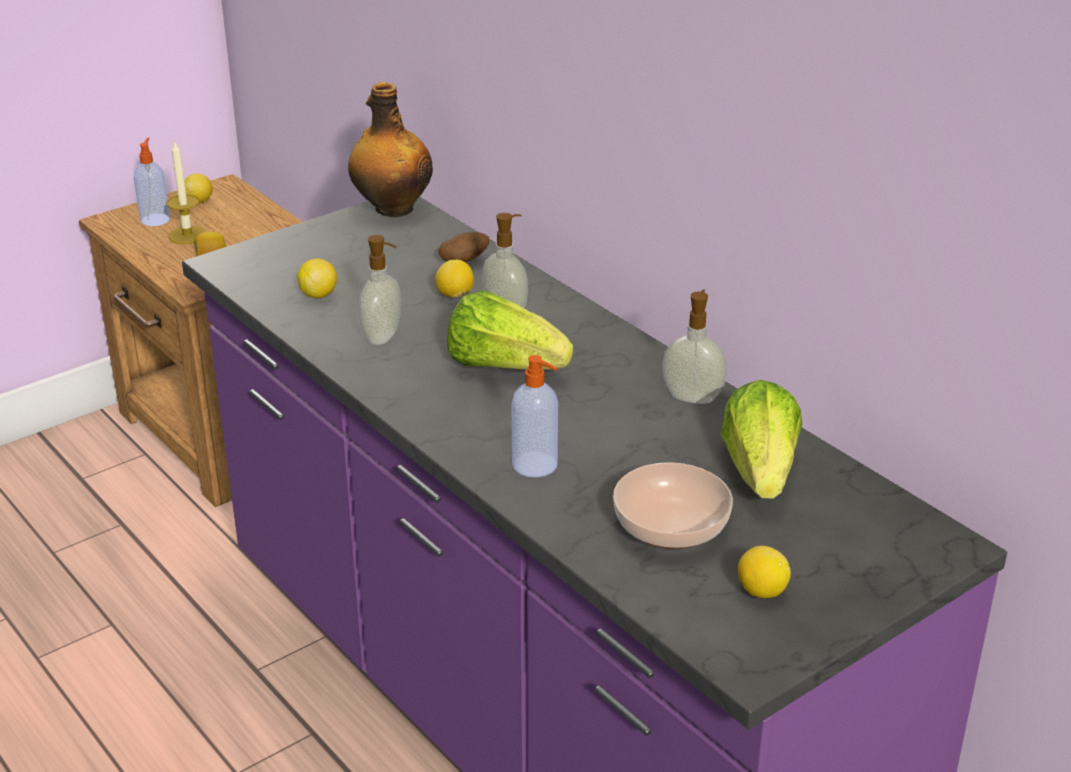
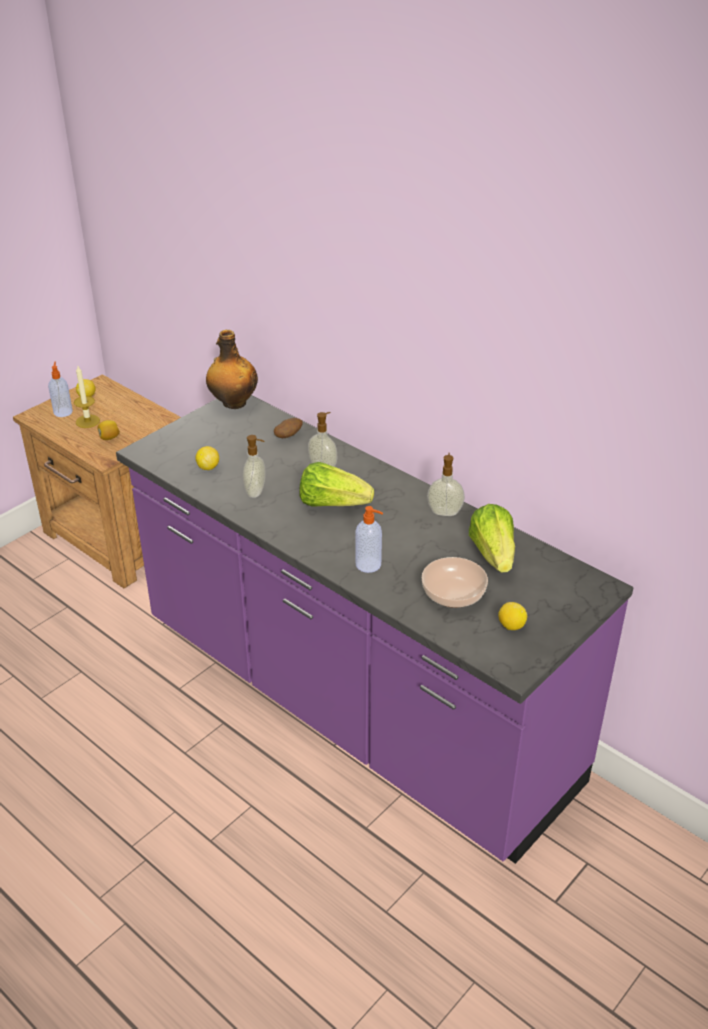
camera: 10 degrees left, 5 degrees up
lemon [435,260,474,298] -> none

